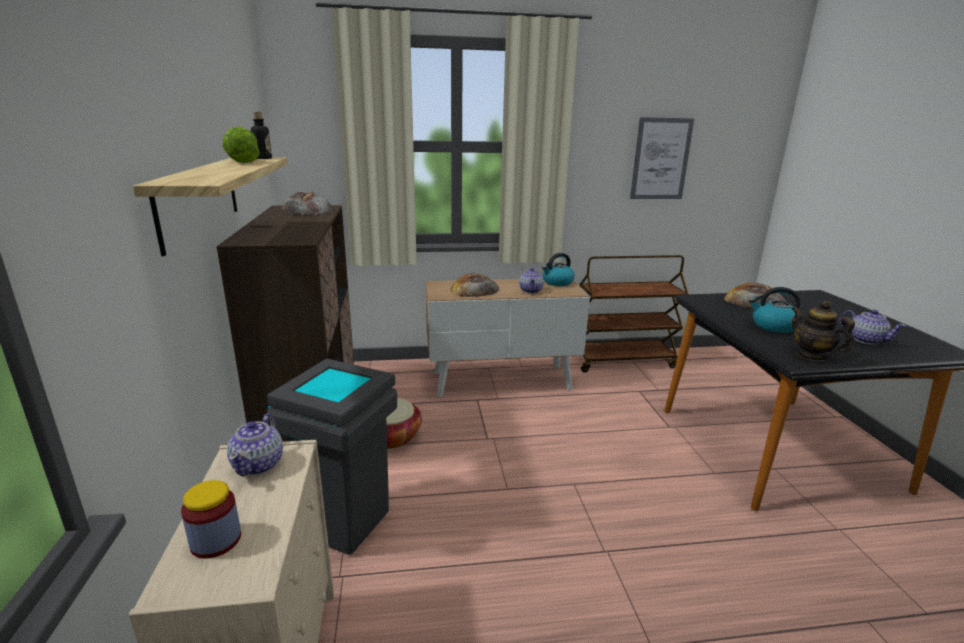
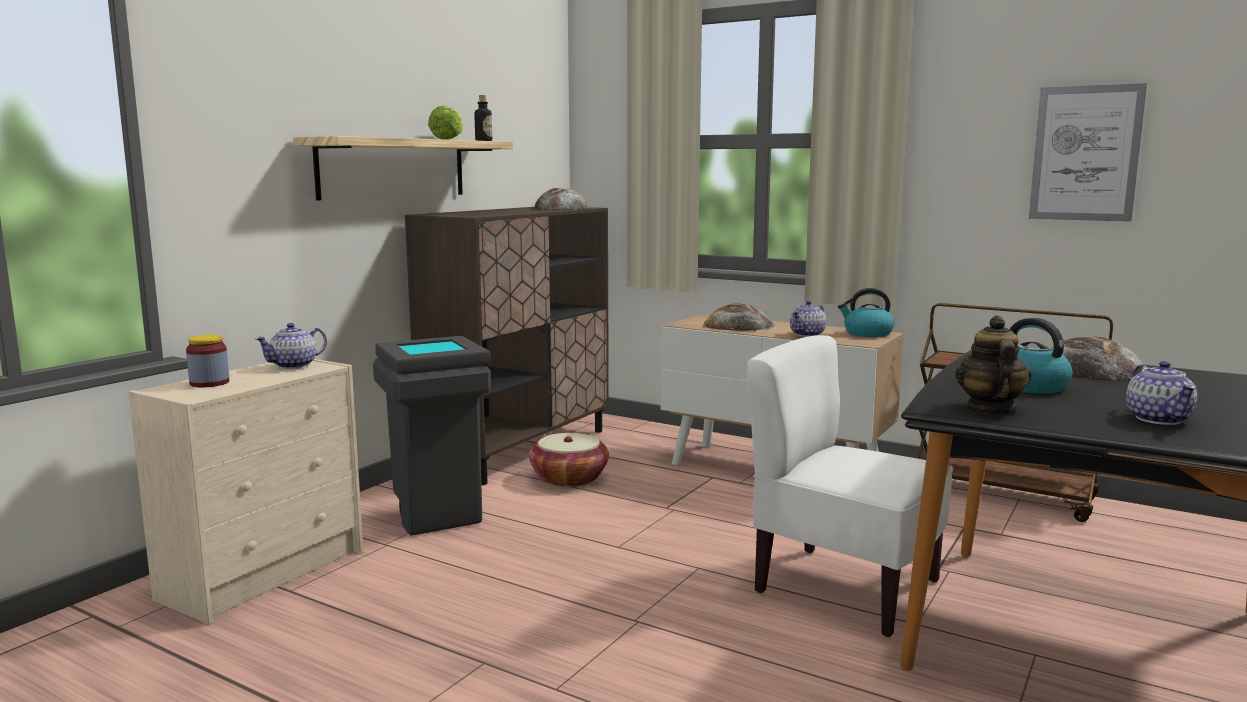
camera: 40 degrees right, 10 degrees down
none -> white chair [747,335,954,637]

